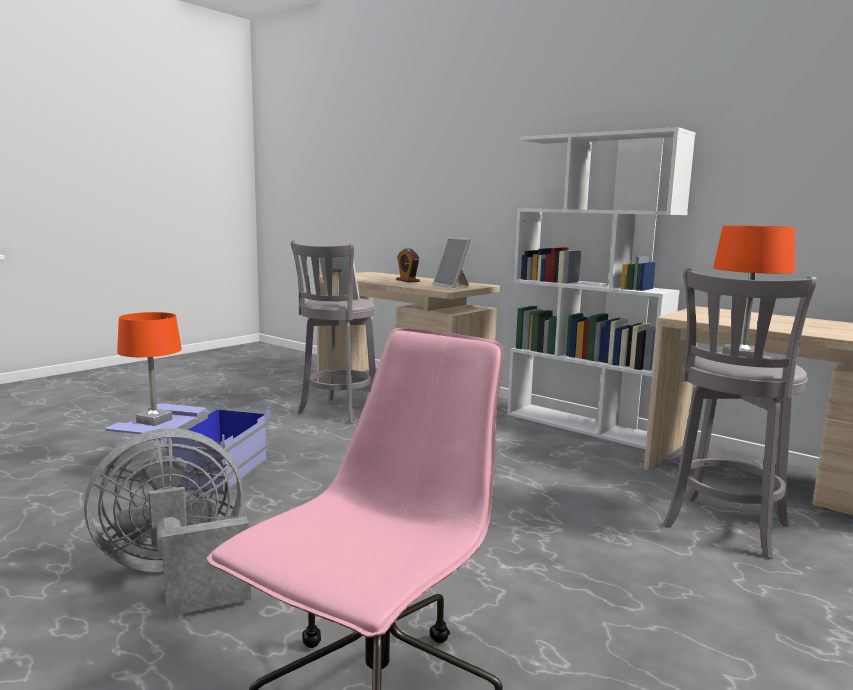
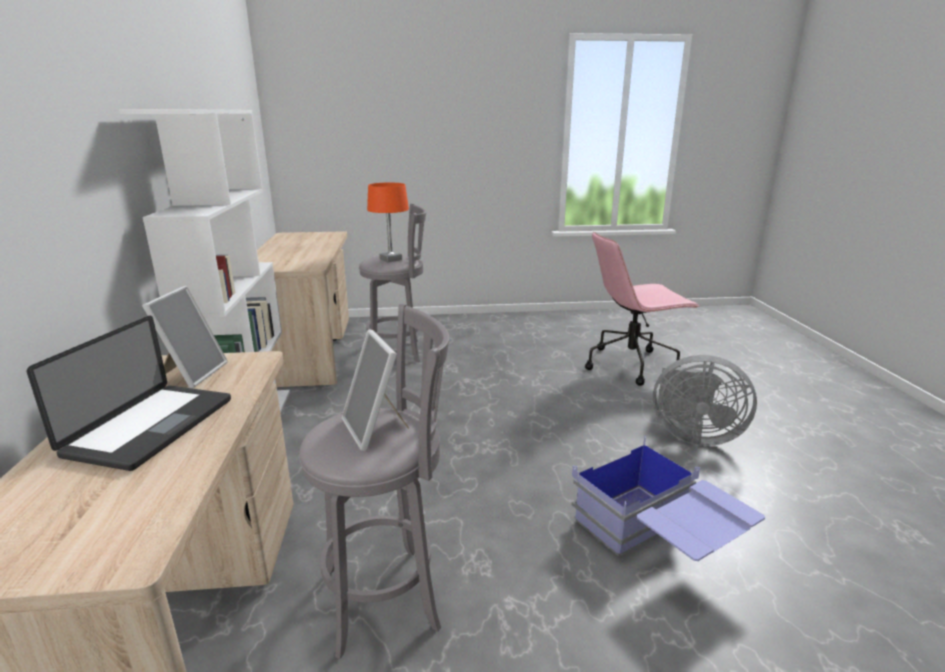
camera: 135 degrees left, 10 degrees up
orange table lamp [117,312,182,426] -> none
alarm clock [396,249,420,282] -> laptop [27,316,231,471]

